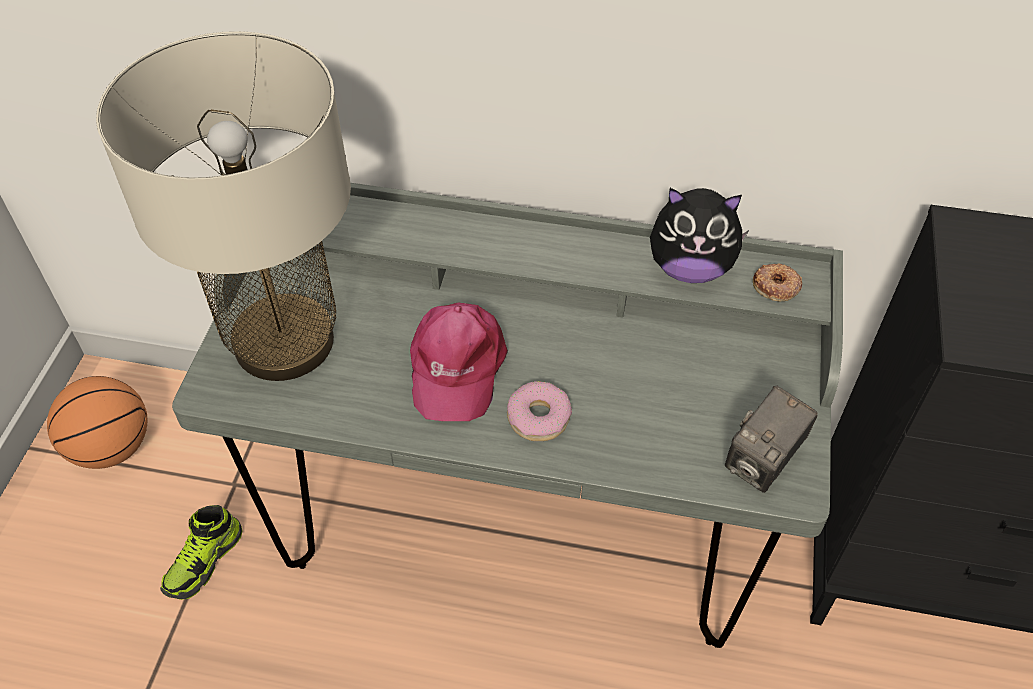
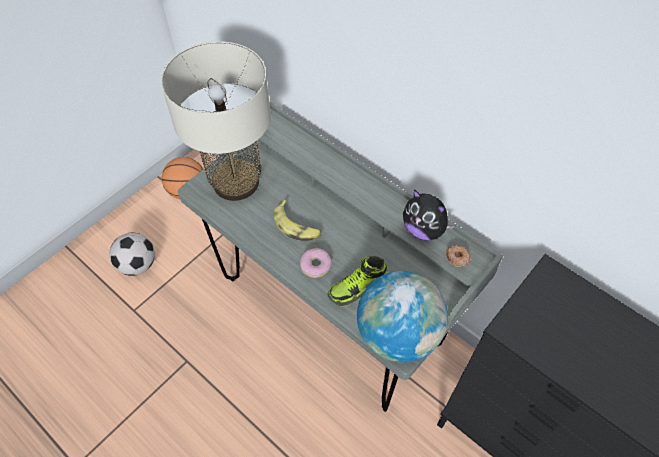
camera: 30 degrees right, 5 degrees up
shoe [160,505,242,600] -> shoe moved to [327,256,388,306]
pink cap [410,302,508,421] -> banana [273,200,321,241]
camera [725,385,817,493] -> globe [357,271,448,362]
none -> football [110,233,155,276]

